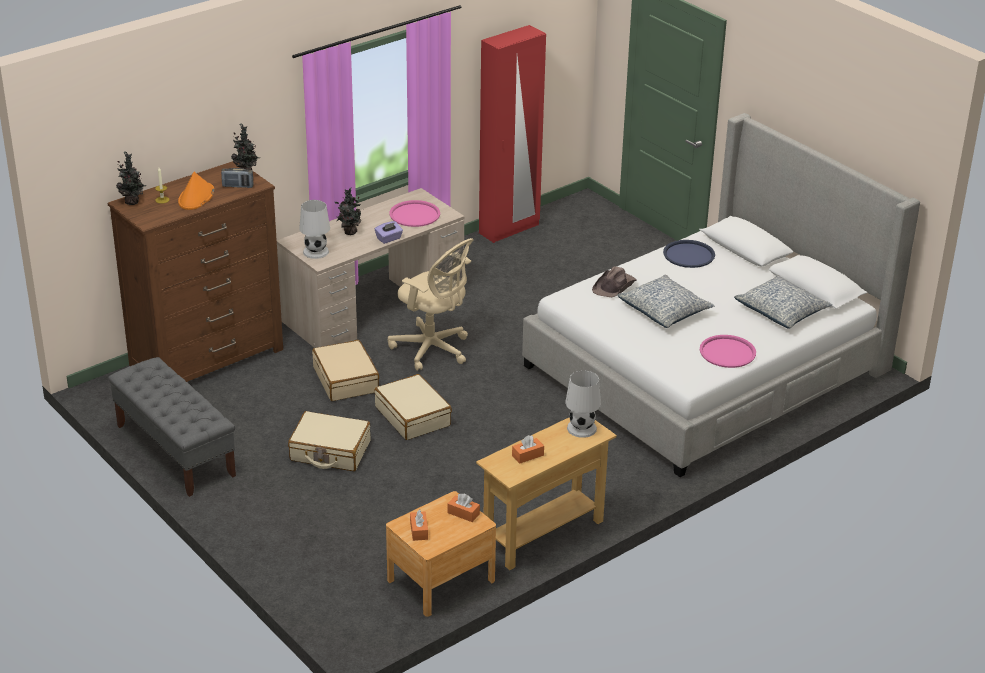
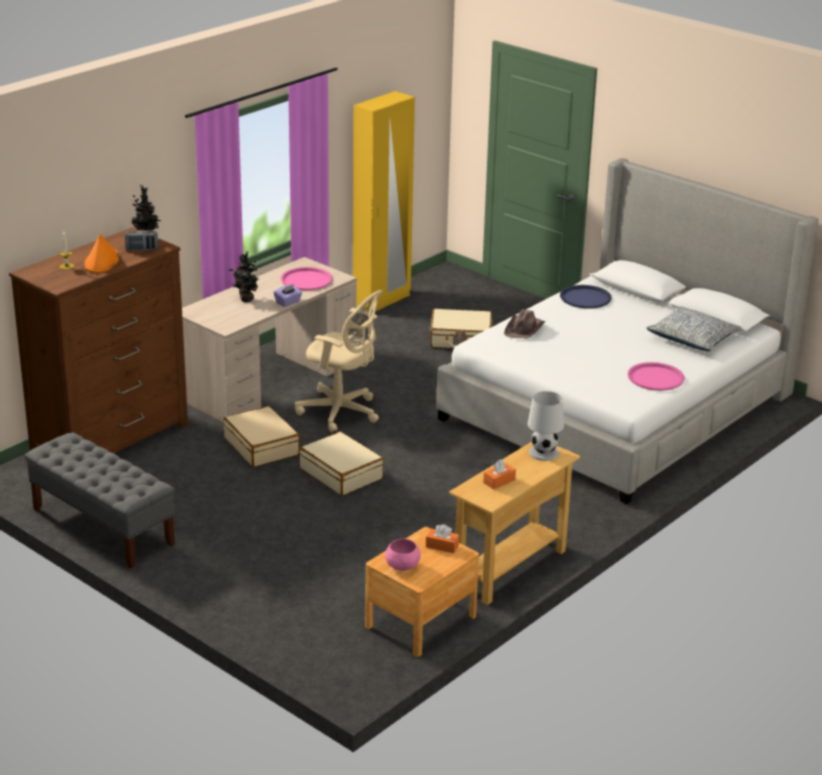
camera: 10 degrees left, 5 degrees down
potted plant [116,151,147,205] -> none
beige suitcase [288,411,371,471] -> beige suitcase moved to [430,309,492,349]
white table lamp [299,200,330,259] -> none
orange tissue box [410,510,428,541] -> pink bowl [385,539,421,571]
red wardrobe [479,25,546,243] -> yellow wardrobe [353,91,415,311]
pillow [618,274,715,328] -> none

